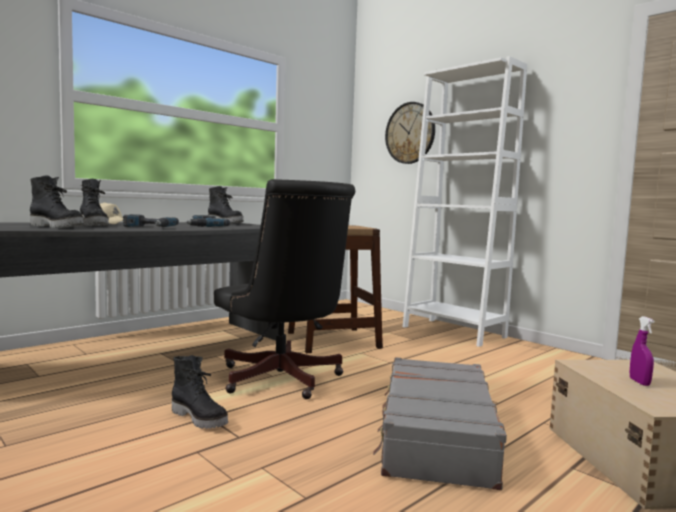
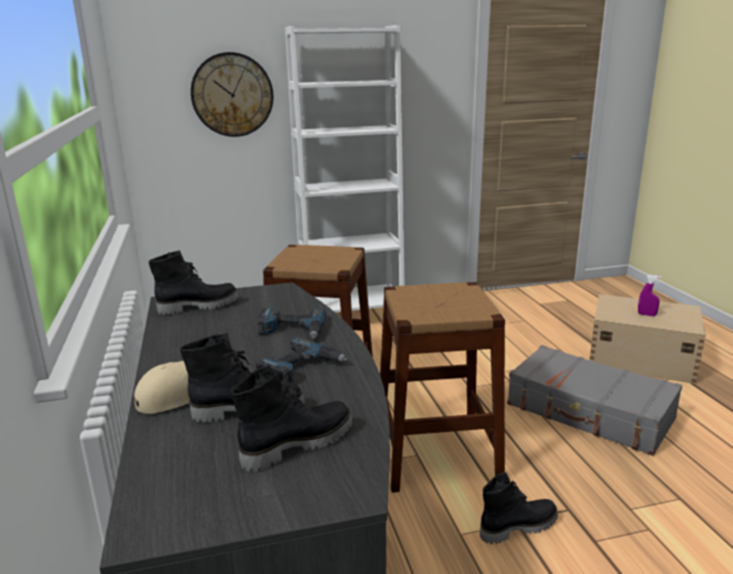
camera: 60 degrees left, 15 degrees up
black office chair [214,179,355,399] -> brown stool [380,282,505,493]

